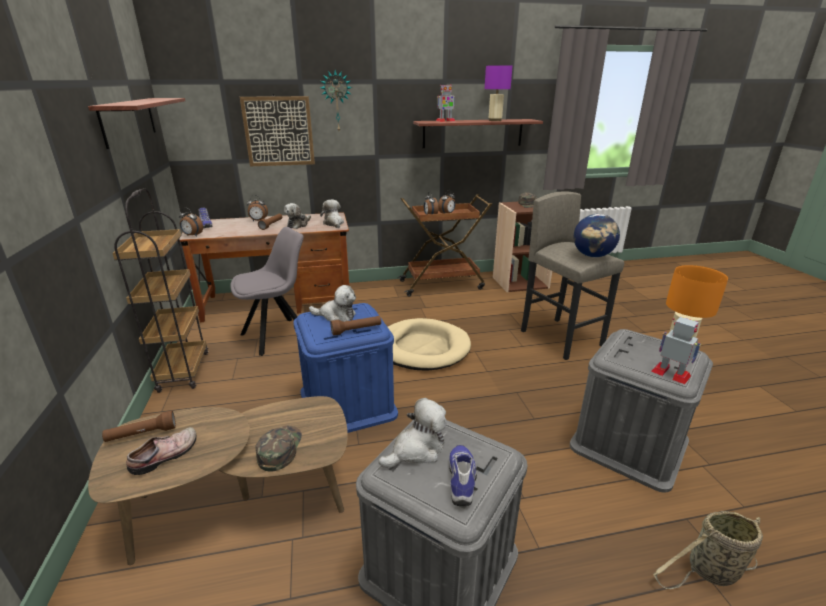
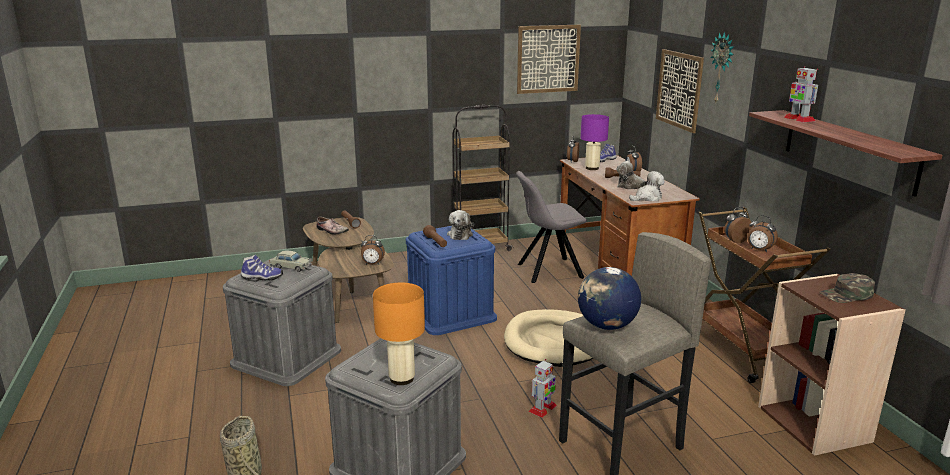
camera: 85 degrees right, 5 degrees down
shelf [88,98,185,149] -> picture [517,23,581,94]
grey chair [230,227,304,356] -> grey chair turned 120 degrees clockwise [516,171,587,283]
green cap [255,426,302,472] -> none
plush toy [378,398,447,468] -> beige toy car [269,251,312,272]
purple table lamp [485,65,512,121] -> purple table lamp moved to [581,114,609,170]
toy robot [651,317,701,384] -> toy robot moved to [529,359,557,418]
none -> alarm clock [360,235,385,265]

